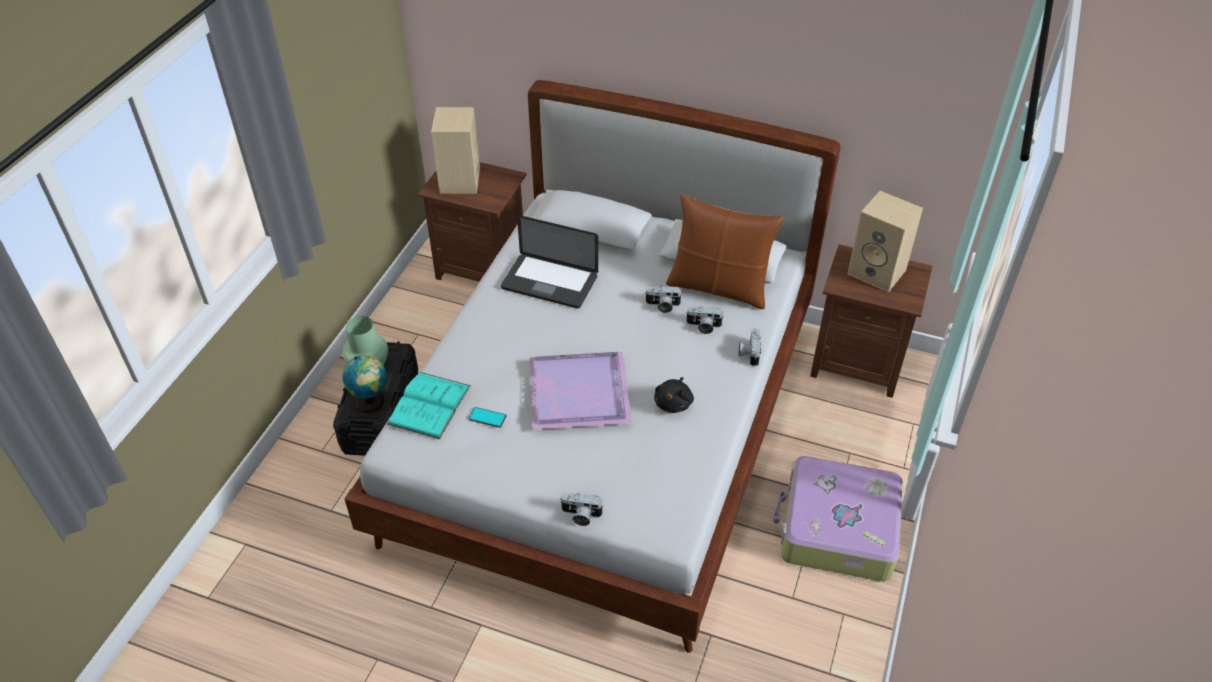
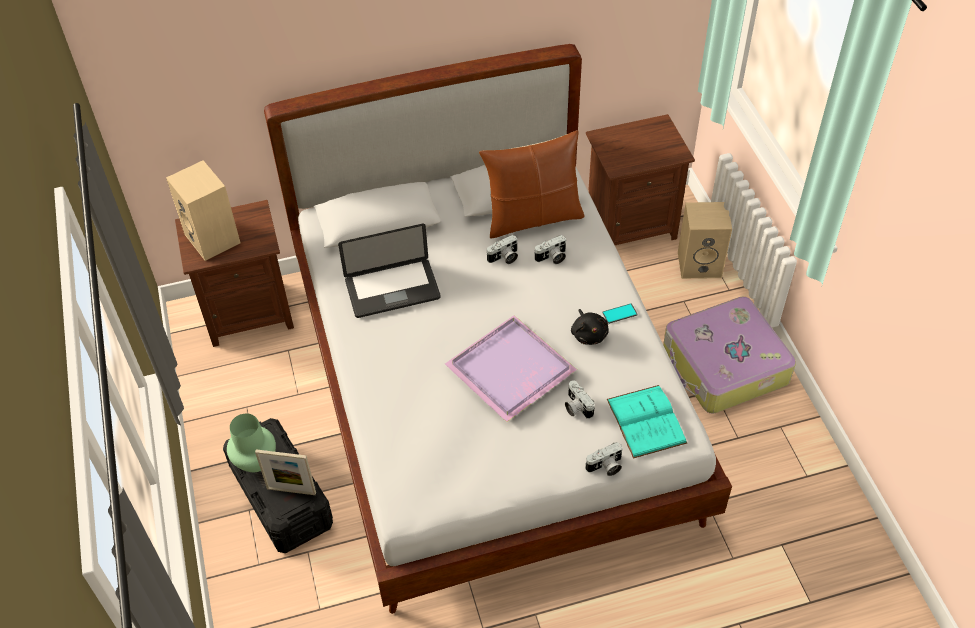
camera: 35 degrees left, 5 degrees up
globe [342,355,387,413] -> picture frame [255,449,316,495]
turquoise book [387,372,471,439] -> turquoise book moved to [607,385,687,459]
phone [469,407,507,428] -> phone moved to [602,303,638,324]
camera [739,328,761,367] -> camera moved to [565,380,595,419]
beige speaker [848,191,923,293] -> beige speaker moved to [678,202,732,279]

